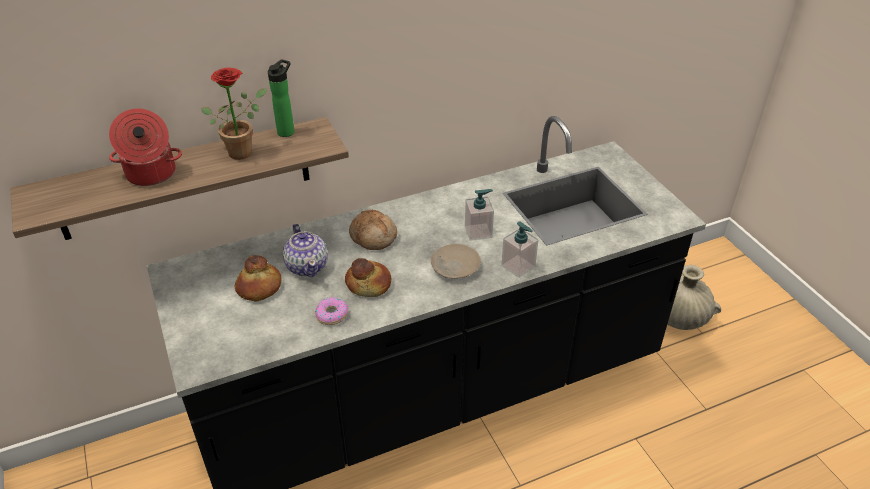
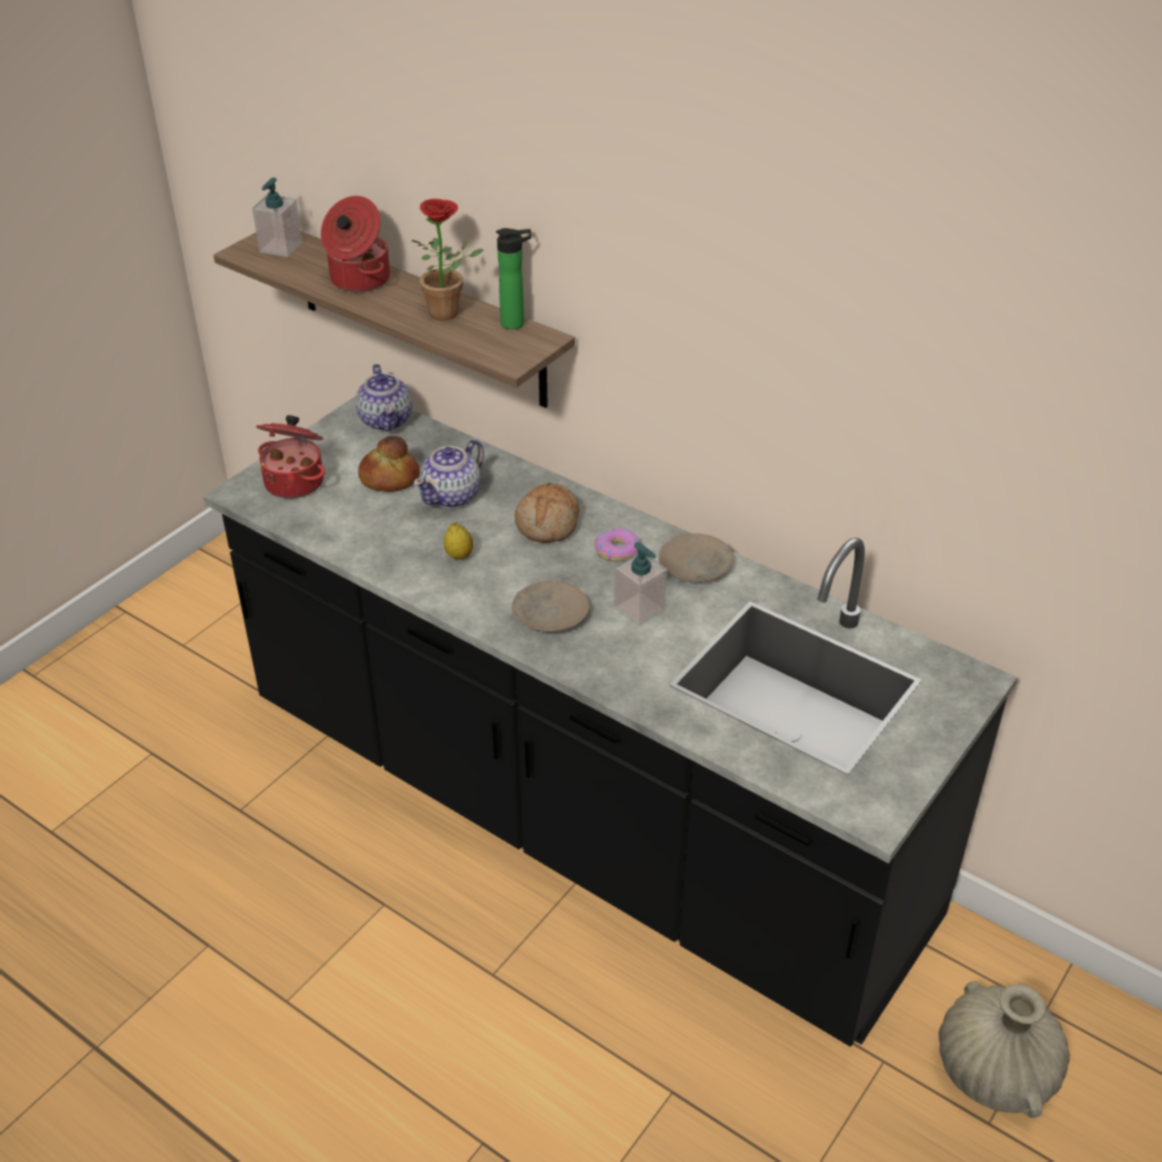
camera: 60 degrees right, 0 degrees up
donut [315,297,349,325] -> donut moved to [594,528,639,562]
bread [345,258,391,297] -> lemon [444,522,473,559]
soap dispenser [501,221,538,278] -> soap dispenser moved to [252,178,302,257]
none -> cooking pot [256,415,325,499]
none -> teapot [356,364,412,431]
none -> beige plate [659,533,733,581]

